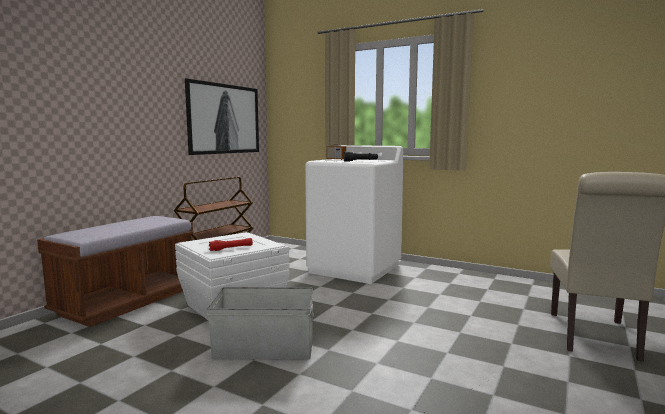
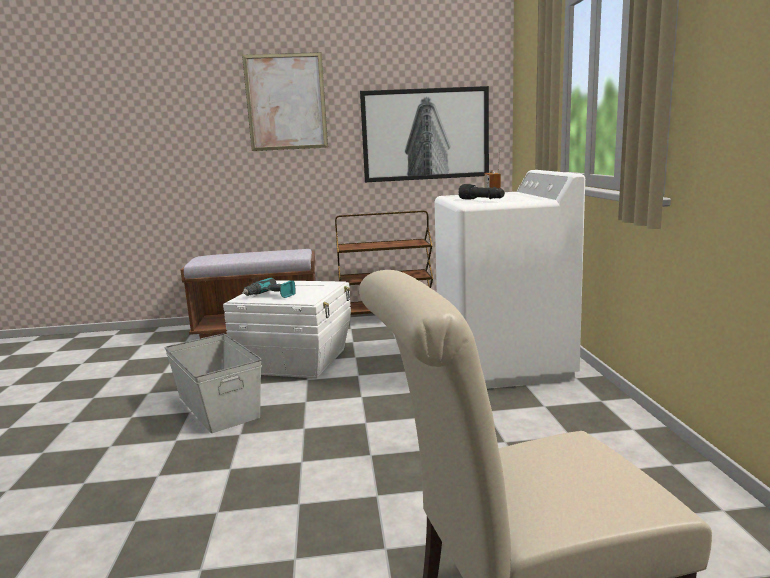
camera: 55 degrees right, 5 degrees up
red flashlight [209,238,253,251] -> power drill [242,278,296,298]
none -> picture [242,52,328,151]

